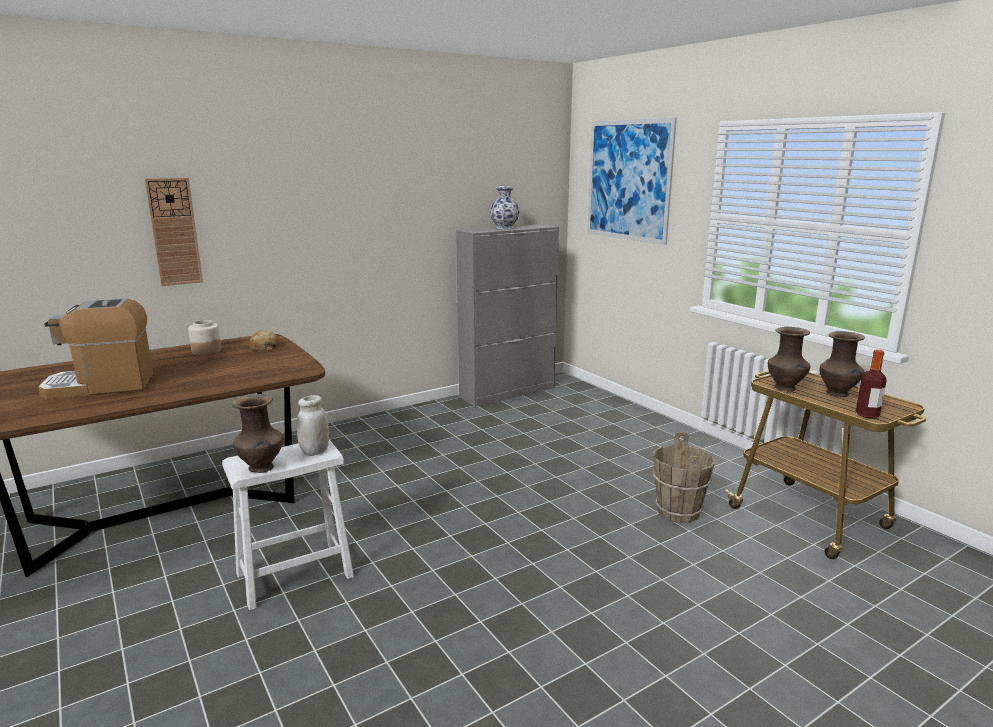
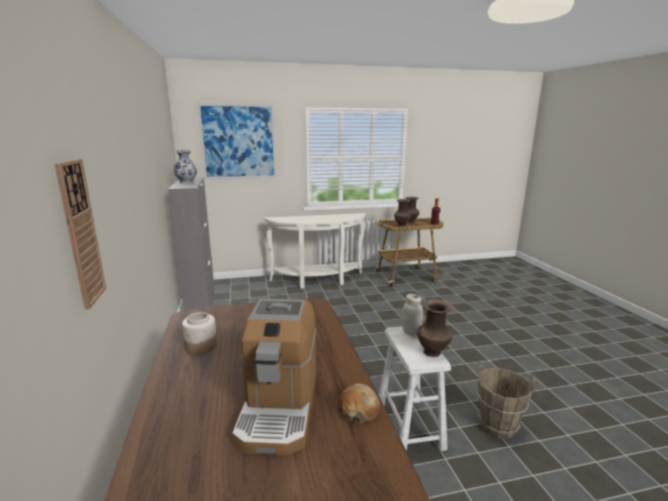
camera: 70 degrees left, 0 degrees up
bread [249,330,280,351] -> bread moved to [338,383,380,423]
brown bucket [653,432,715,523] -> brown bucket moved to [477,364,535,439]
none -> white console table [264,213,365,289]

